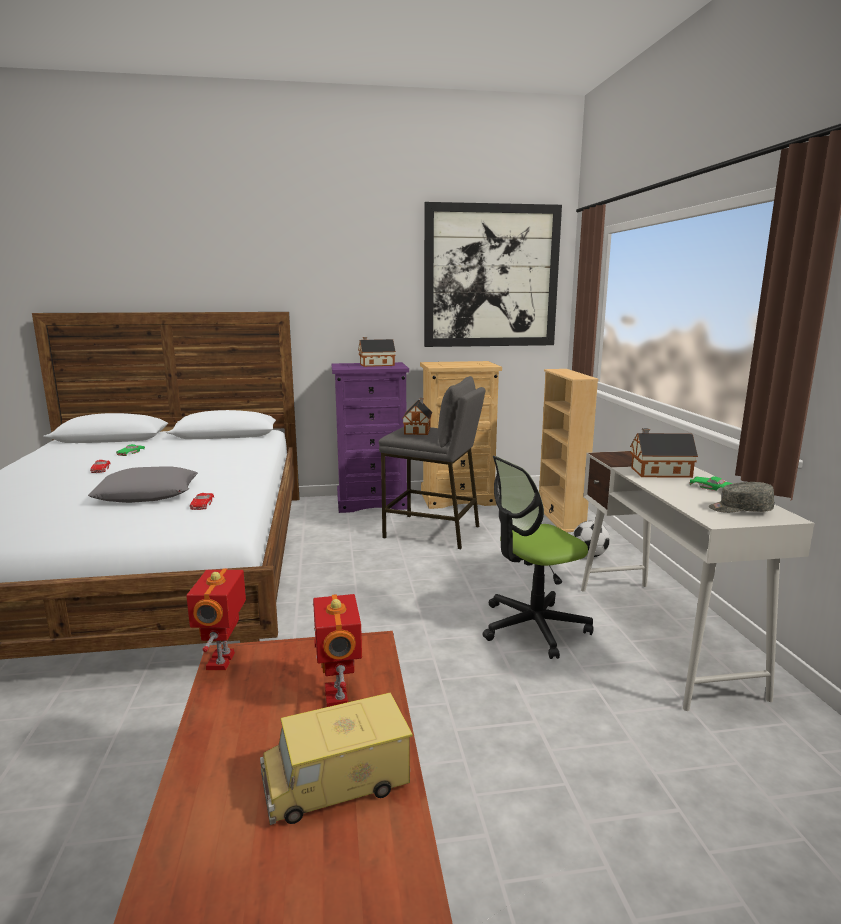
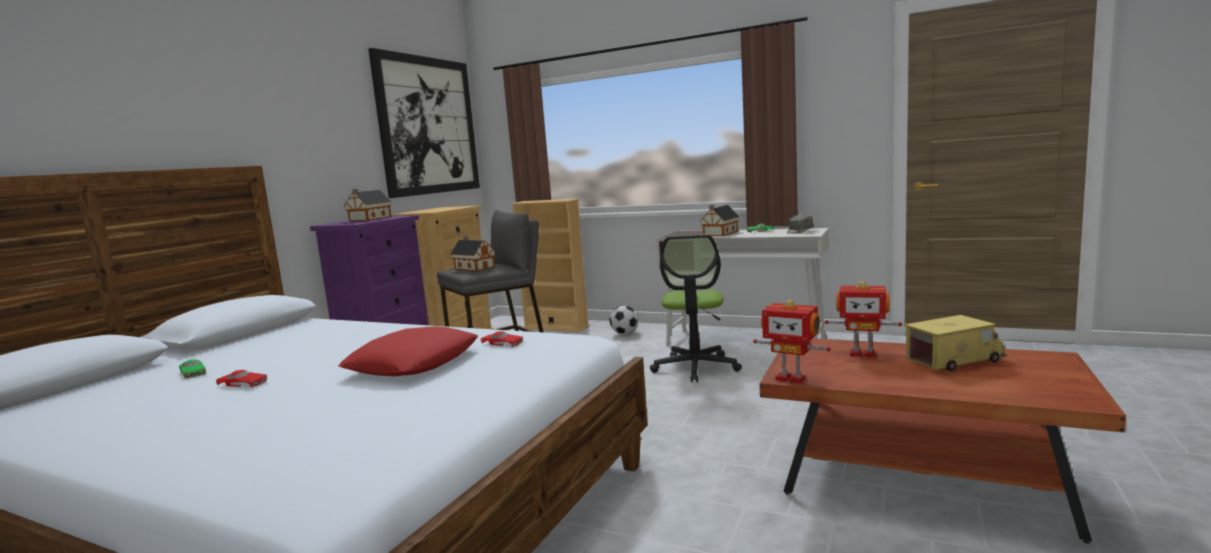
camera: 55 degrees left, 5 degrees down
grey pillow [88,466,198,503] -> red pillow [338,326,478,376]
toy truck [260,692,413,825] -> toy truck turned 120 degrees counterclockwise [904,315,1006,371]

